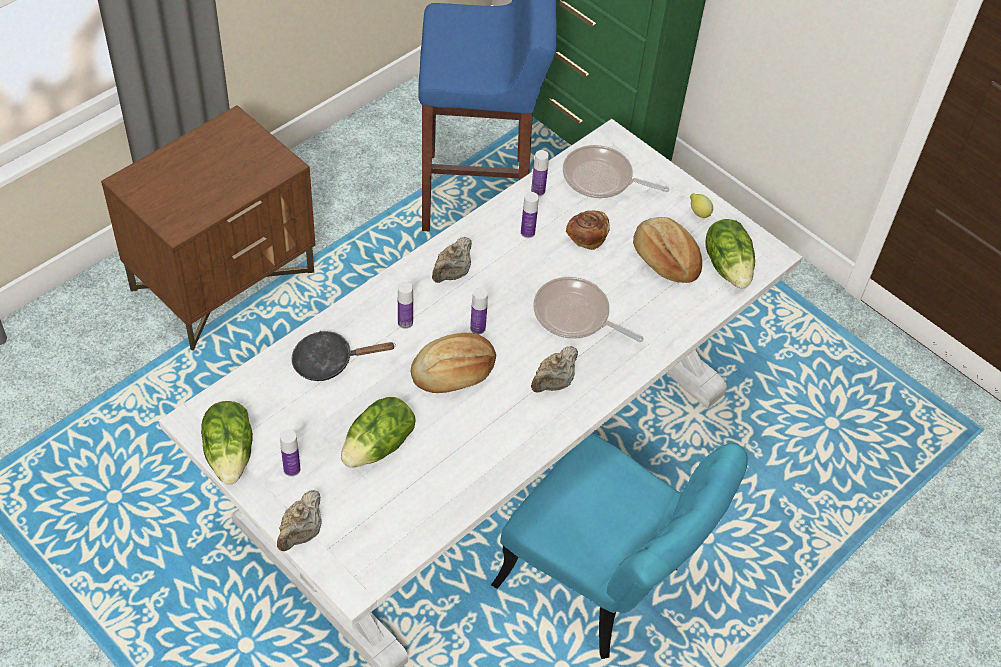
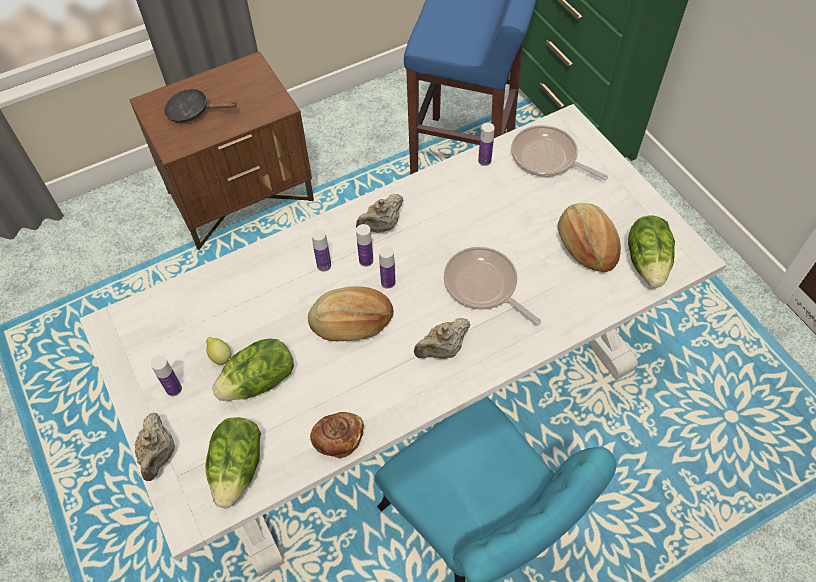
camera: 20 degrees right, 5 degrees up
lettuce [201,401,253,485] -> lettuce moved to [205,417,261,508]
beige teapot [277,490,322,551] -> beige teapot turned 45 degrees counterclockwise [135,413,175,481]
black frying pan [291,331,396,381] -> black frying pan moved to [164,88,238,123]
bottle [521,192,539,238] -> bottle moved to [356,224,373,267]
bread [566,210,610,250] -> bread moved to [310,412,364,459]
lemon [690,193,713,218] -> lemon moved to [206,337,231,365]

